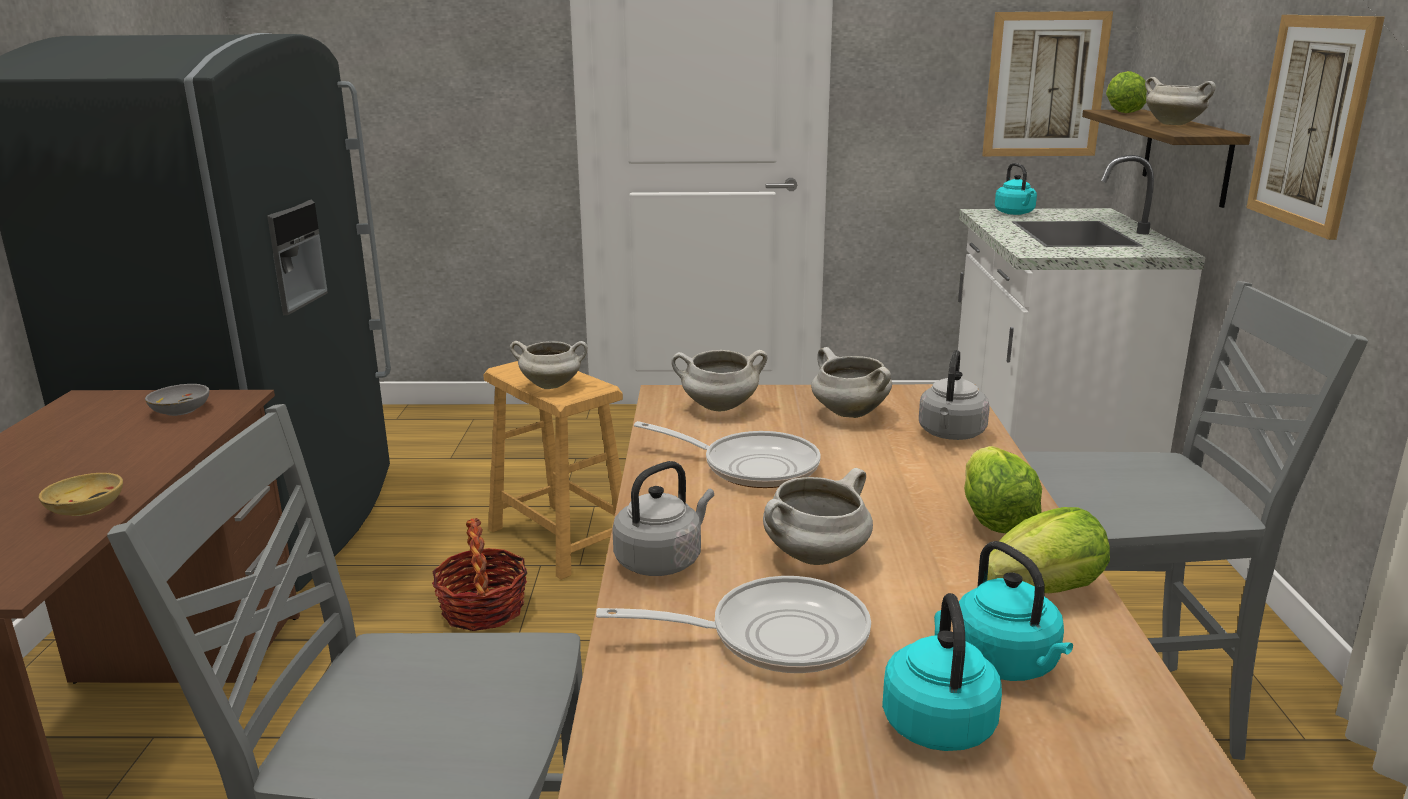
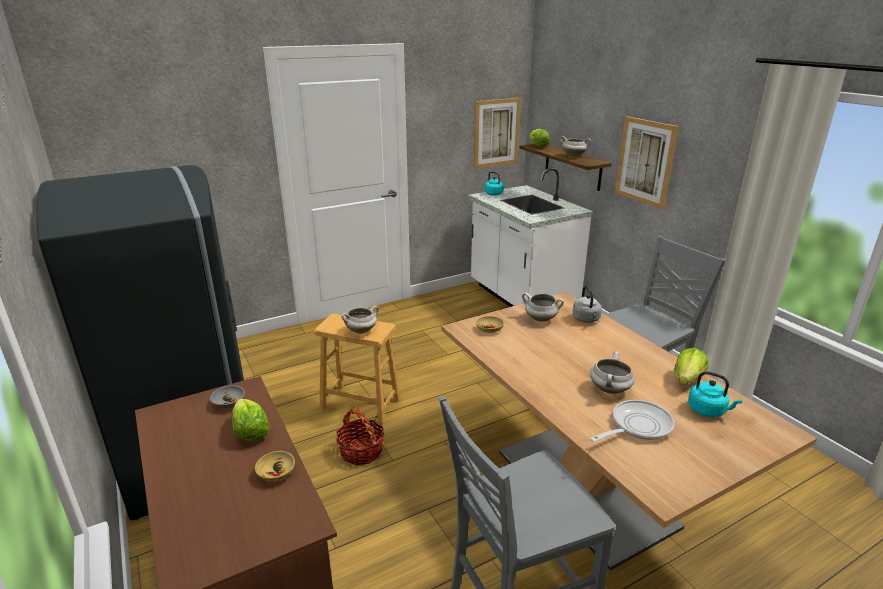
camera: 30 degrees left, 5 degrees up
grey kettle [612,461,714,576] -> none
frying pan [634,421,820,488] -> none
white cooking pot [671,350,767,411] -> beige bowl [476,316,504,333]
turquoise kettle [882,593,1002,751] -> none
lettuce [964,446,1042,533] -> lettuce moved to [233,398,270,442]

